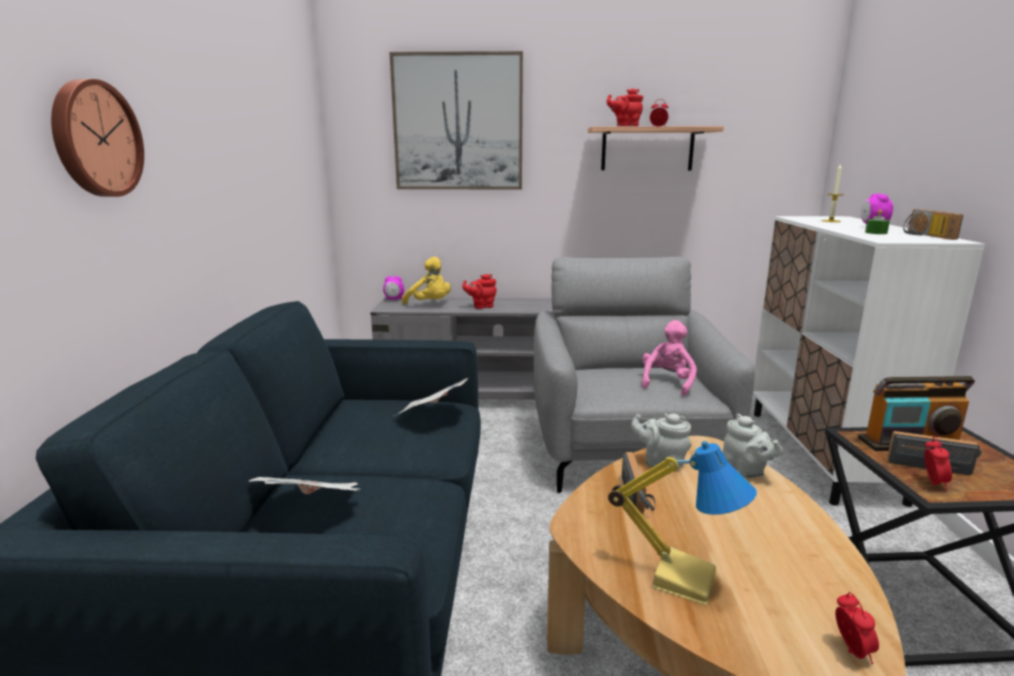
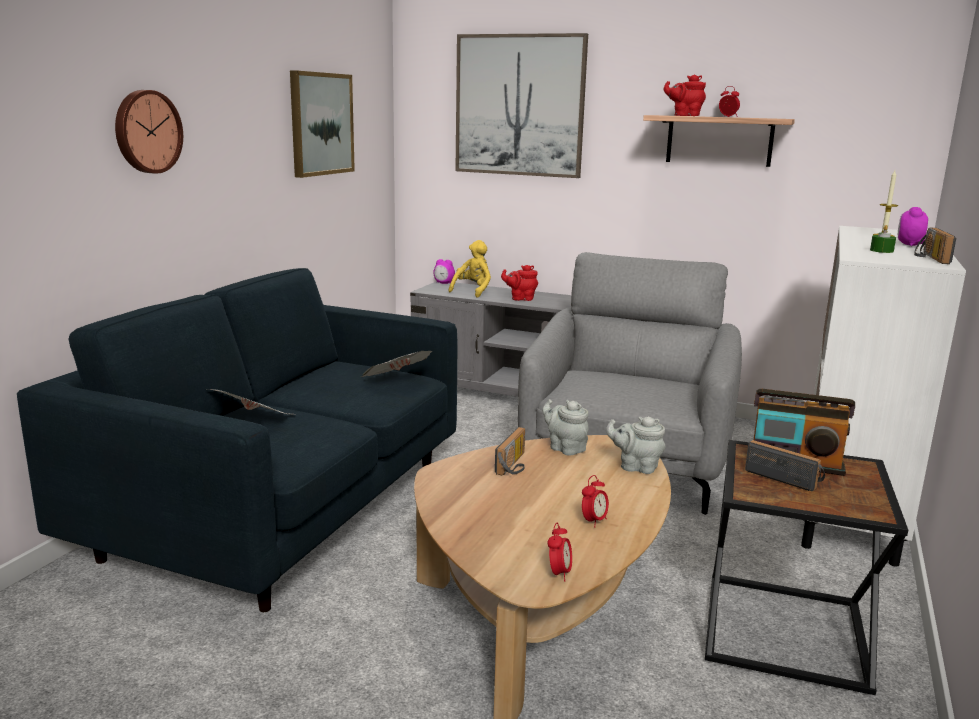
camera: 20 degrees right, 0 degrees up
yellow plush toy [402,257,451,305] -> yellow plush toy turned 120 degrees counterclockwise [448,240,491,298]
table lamp [608,441,757,606] -> none
pink plush toy [642,320,697,396] -> none
grey teapot [723,414,783,478] -> grey teapot turned 120 degrees clockwise [606,417,665,474]
alarm clock [925,436,952,491] -> alarm clock moved to [582,475,609,528]
none -> picture [290,70,355,178]

